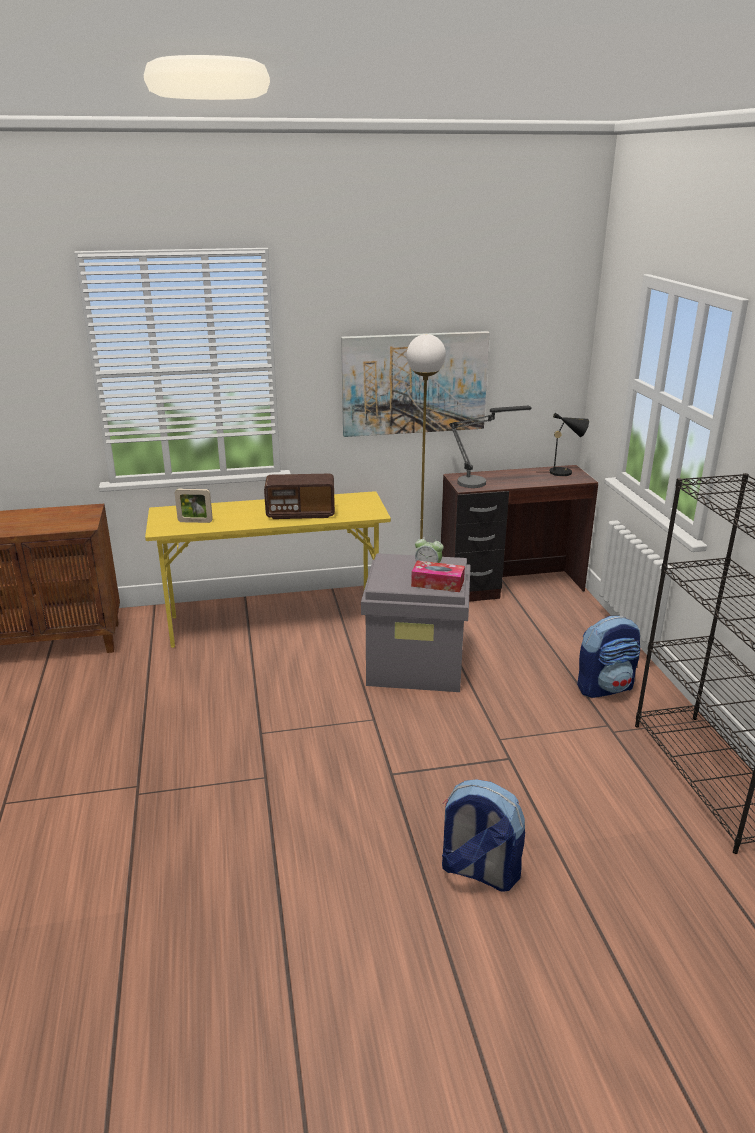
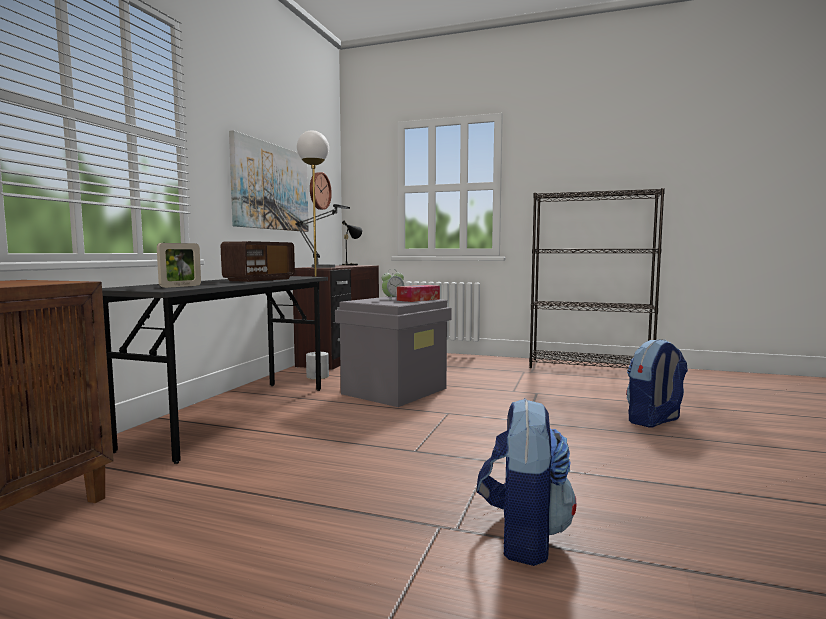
camera: 60 degrees left, 20 degrees down
yellow desk [145,491,391,648] -> grey desk [102,276,328,464]
backpack [577,616,640,698] -> backpack moved to [477,398,576,566]
none -> wall clock [310,172,332,210]

